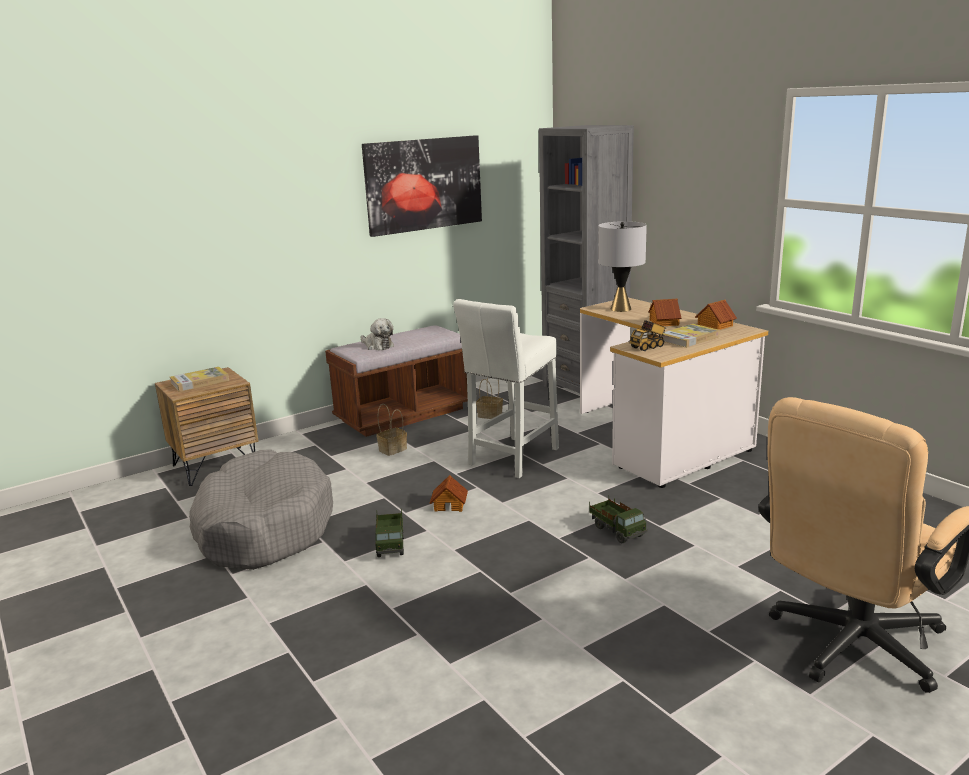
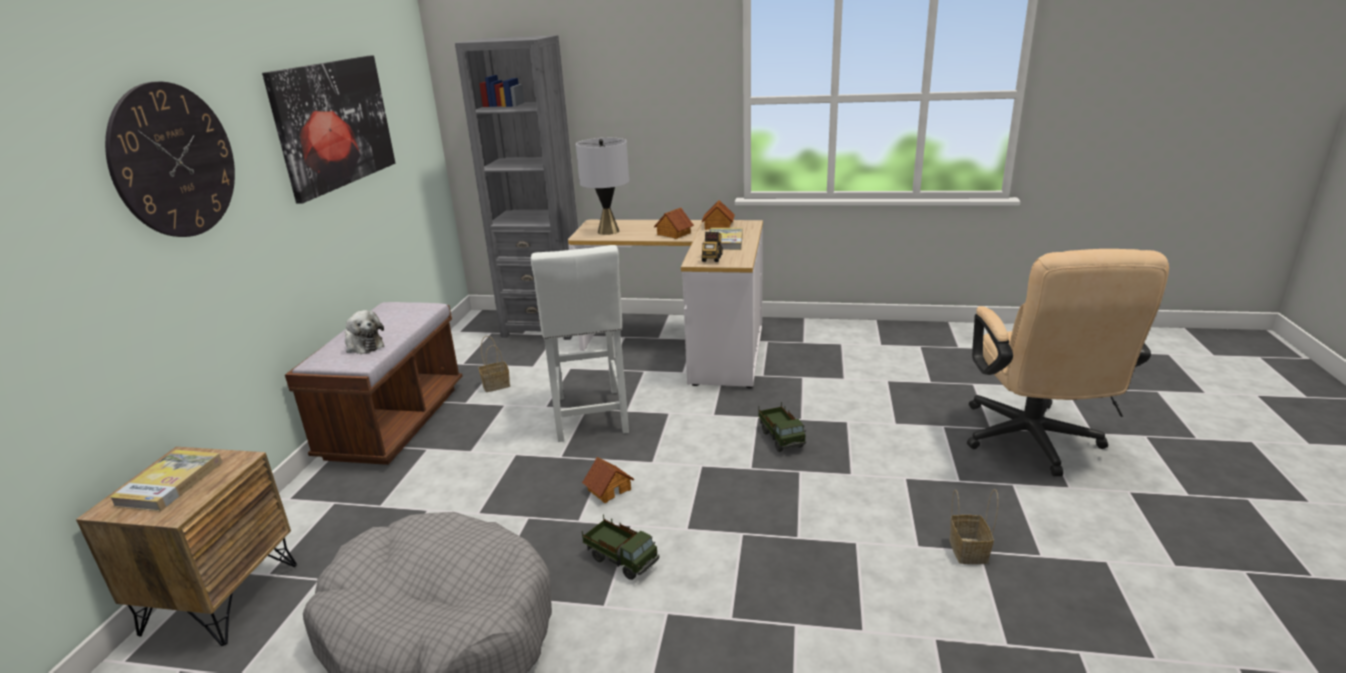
camera: 45 degrees left, 5 degrees up
plush toy [361,318,394,350] -> plush toy turned 45 degrees clockwise [345,310,384,354]
basket [376,404,407,456] -> basket moved to [949,489,998,564]
toy truck [589,495,648,544] -> toy truck turned 60 degrees clockwise [758,402,806,452]
none -> wall clock [105,82,235,237]

